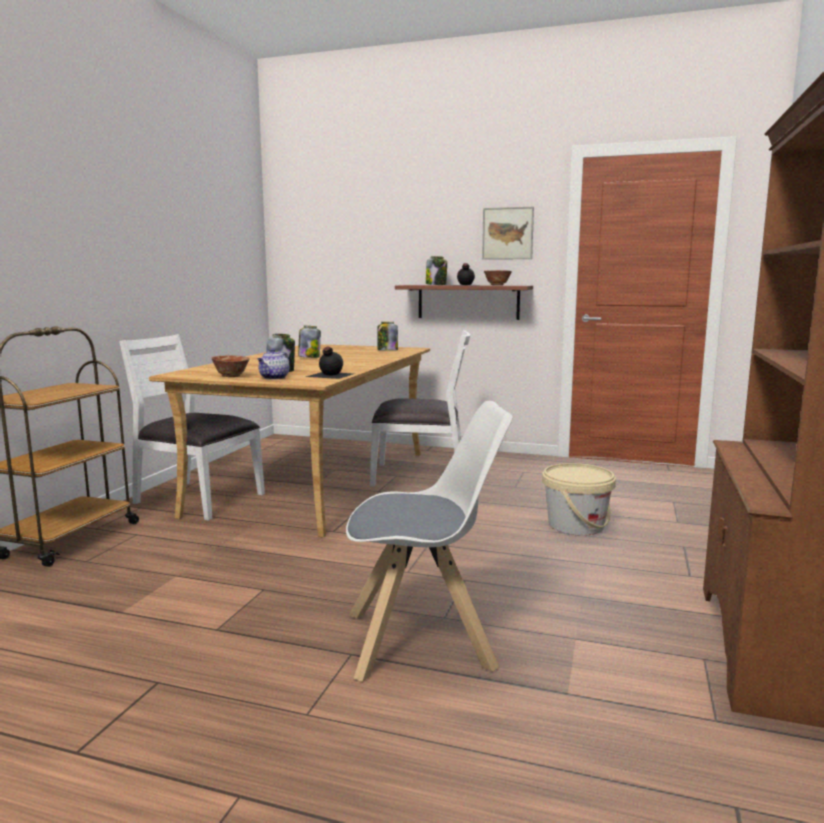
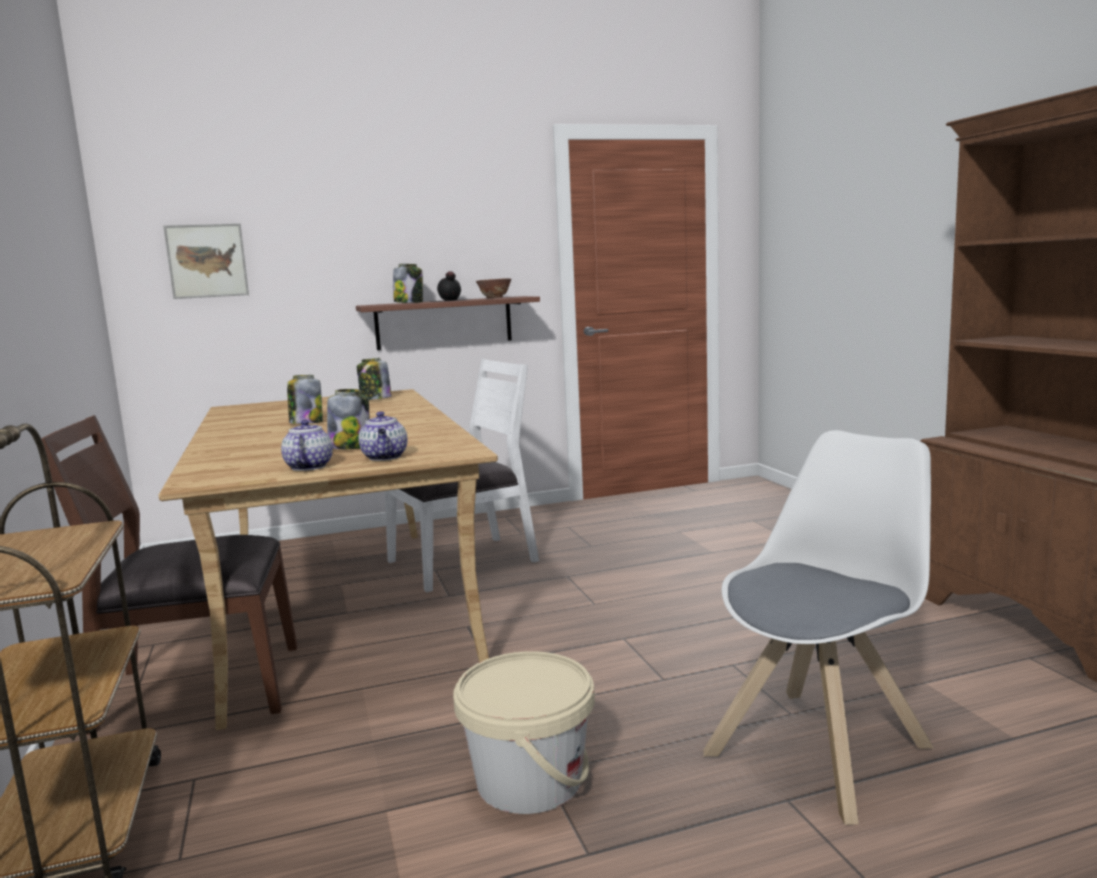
camera: 35 degrees left, 0 degrees up
white chair [119,334,265,521] -> brown chair [41,415,297,735]
bowl [212,355,250,377] -> teapot [281,420,333,471]
black bottle [306,347,354,379] -> none
picture [482,207,534,260] -> picture moved to [163,223,249,299]
beige bucket [542,463,616,536] -> beige bucket moved to [453,651,595,814]

